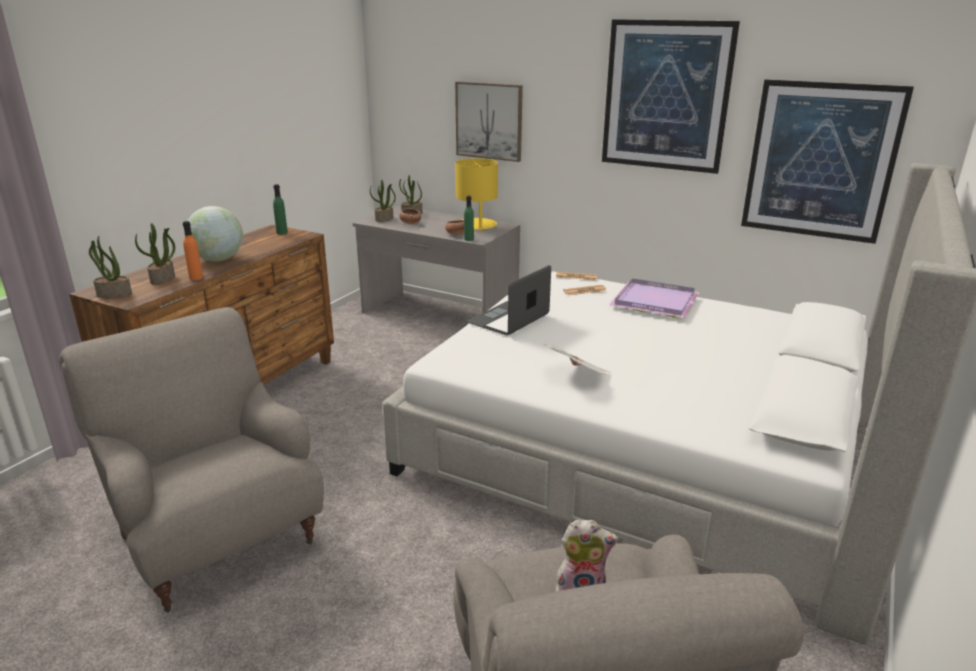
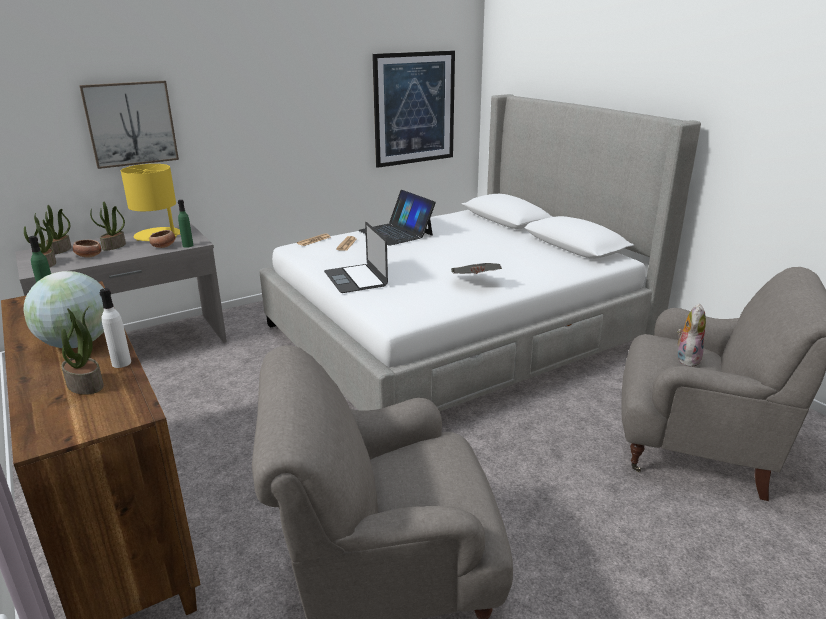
camera: 60 degrees left, 0 degrees up
potted plant [89,236,132,299] -> potted plant moved to [90,202,126,250]
orange bottle [183,221,203,280] -> white bottle [100,288,131,368]
picture [602,19,740,174] -> none
purple tray [609,278,699,318] -> laptop [358,190,436,246]

